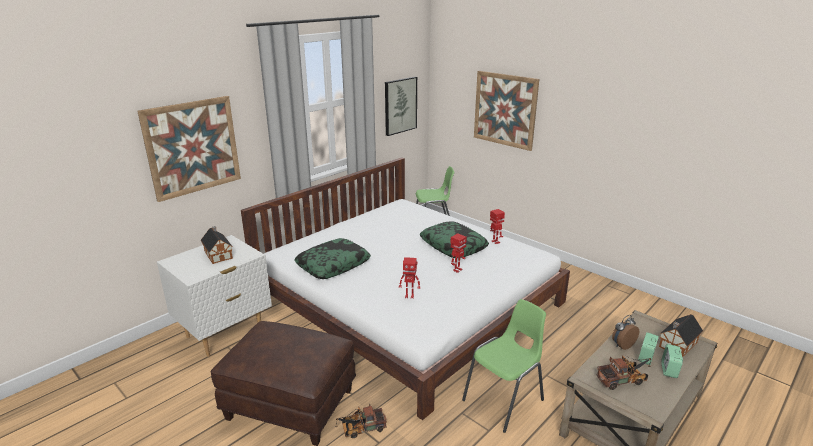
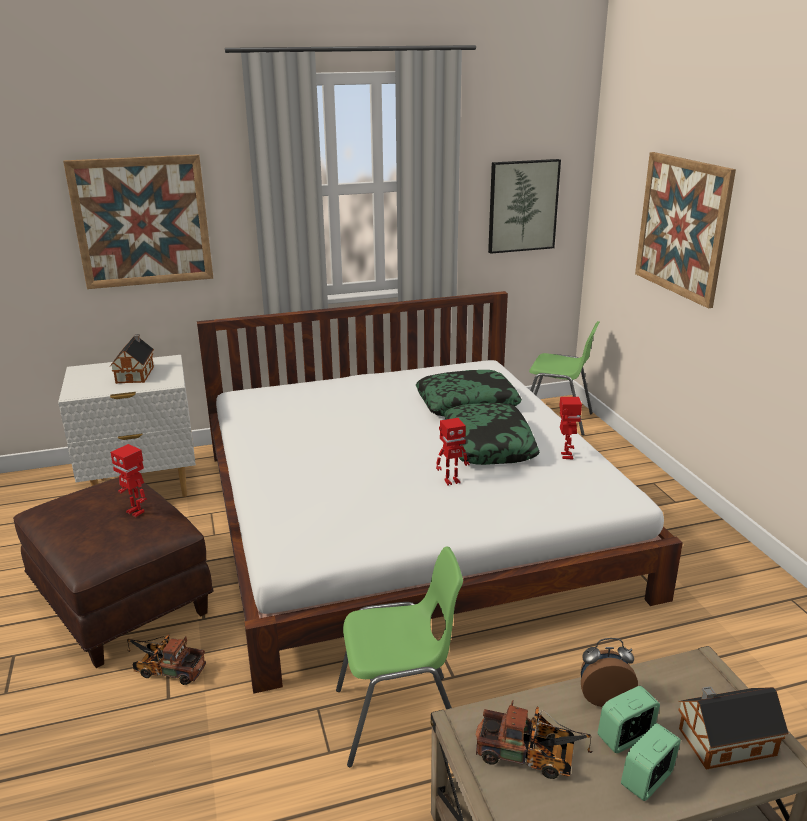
camera: 30 degrees right, 0 degrees up
pillow [294,238,371,279] -> pillow moved to [416,370,522,416]
toy robot [399,257,420,299] -> toy robot moved to [110,444,147,517]

